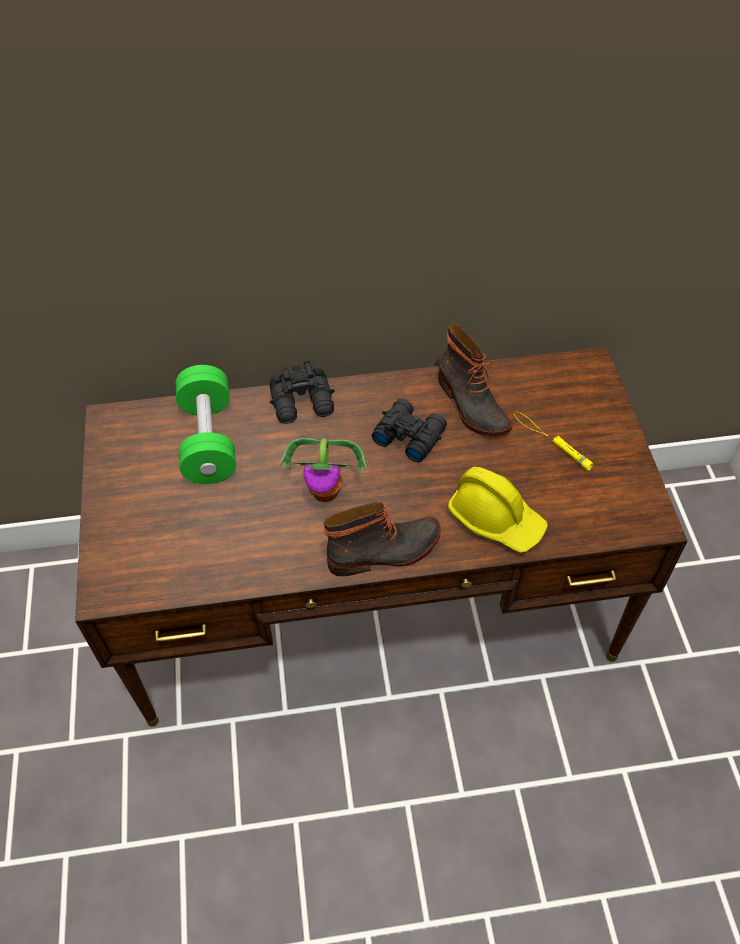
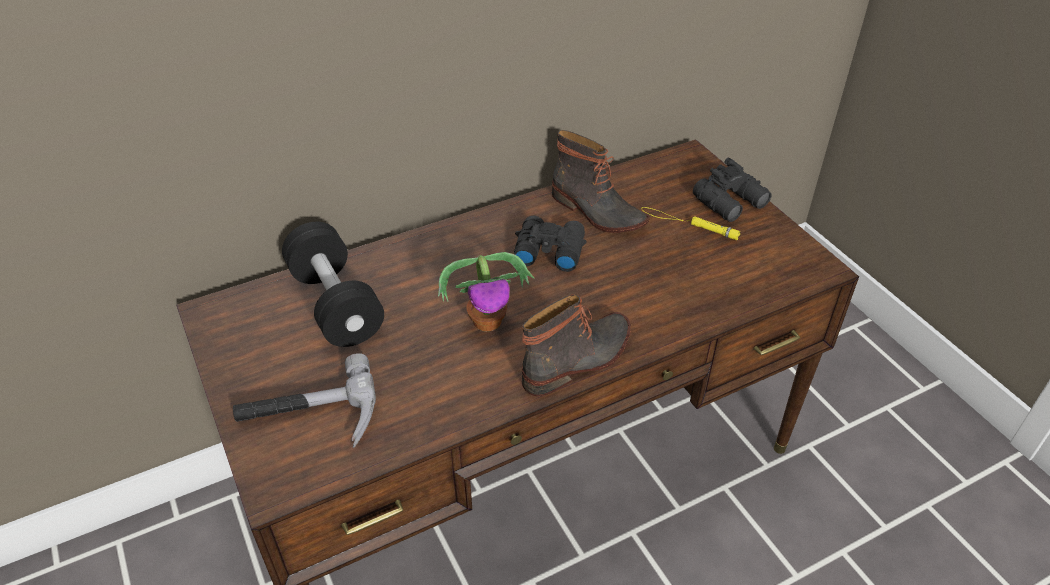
camera: 20 degrees left, 10 degrees down
green dumbbell [176,365,236,484] -> black dumbbell [282,222,384,347]
black binoculars [269,360,334,424] -> black binoculars moved to [693,157,772,222]
yellow hard hat [448,467,548,553] -> none
none -> hammer [233,353,376,448]

